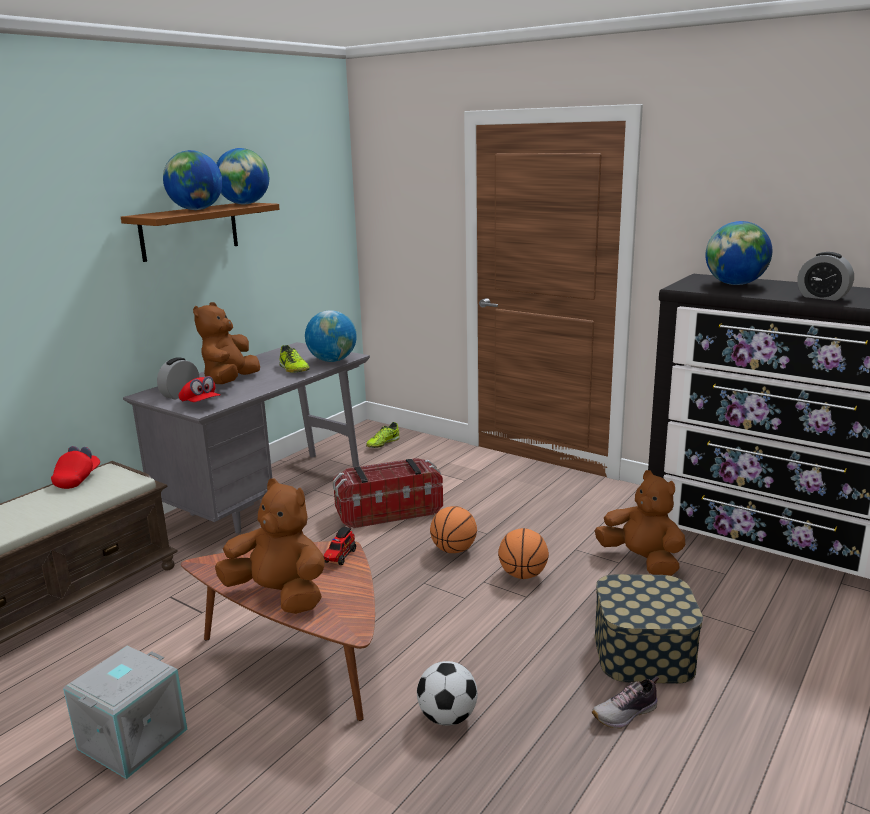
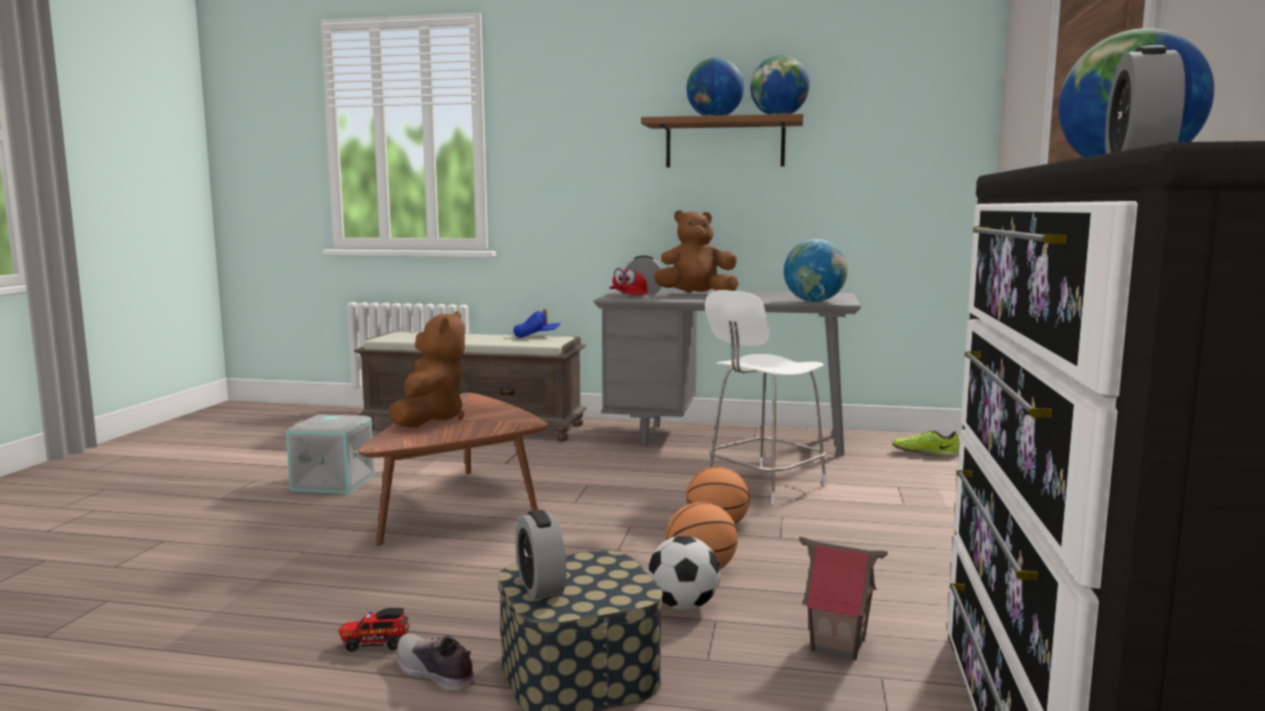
camera: 65 degrees right, 10 degrees down
red cap [51,446,100,489] -> blue cap [513,309,560,338]
shoe [279,345,310,372] -> none
toy truck [323,527,356,565] -> toy truck moved to [338,608,410,652]
storage box [333,458,443,528] -> white chair [705,290,827,504]
football [417,661,478,726] -> football moved to [648,536,720,610]
brown plush toy [595,470,685,576] -> toy house [799,537,888,661]
none -> alarm clock [515,510,567,600]

